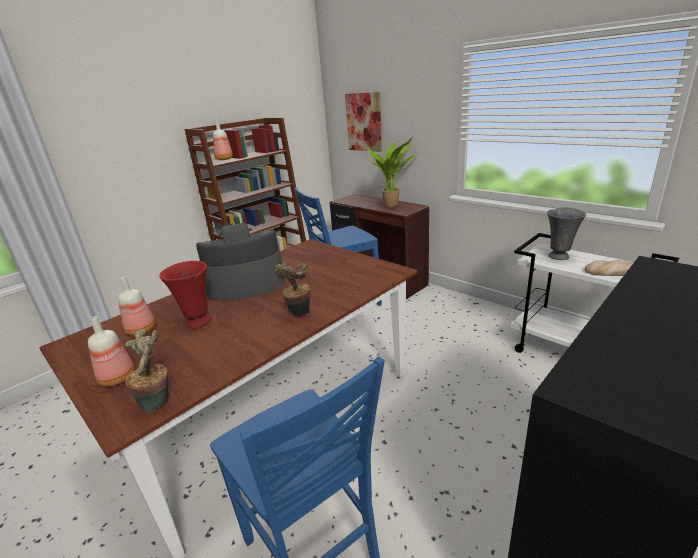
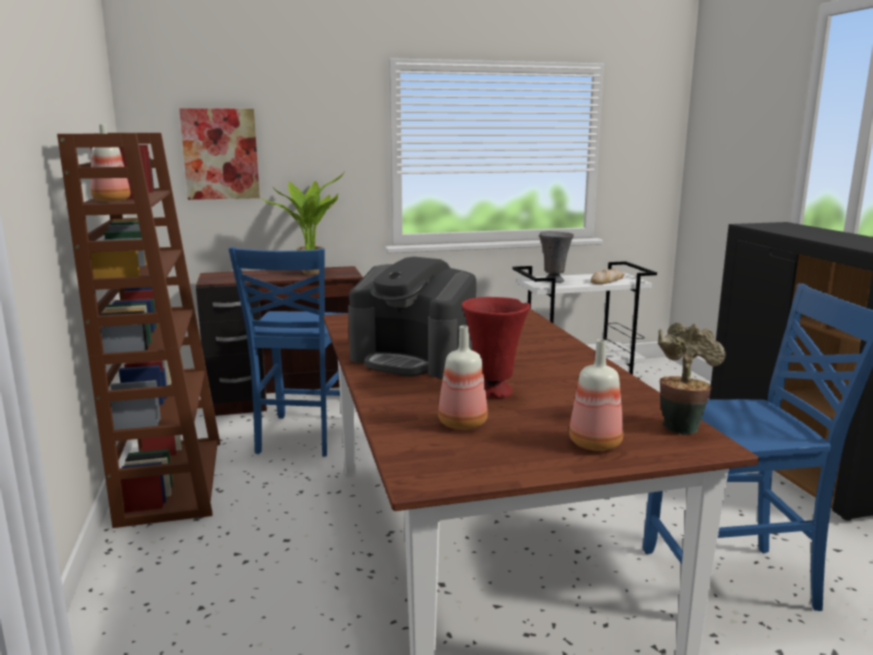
camera: 60 degrees left, 10 degrees down
coffee machine [196,223,285,301] -> coffee machine turned 75 degrees counterclockwise [348,257,476,378]
potted plant [274,263,310,316] -> none

